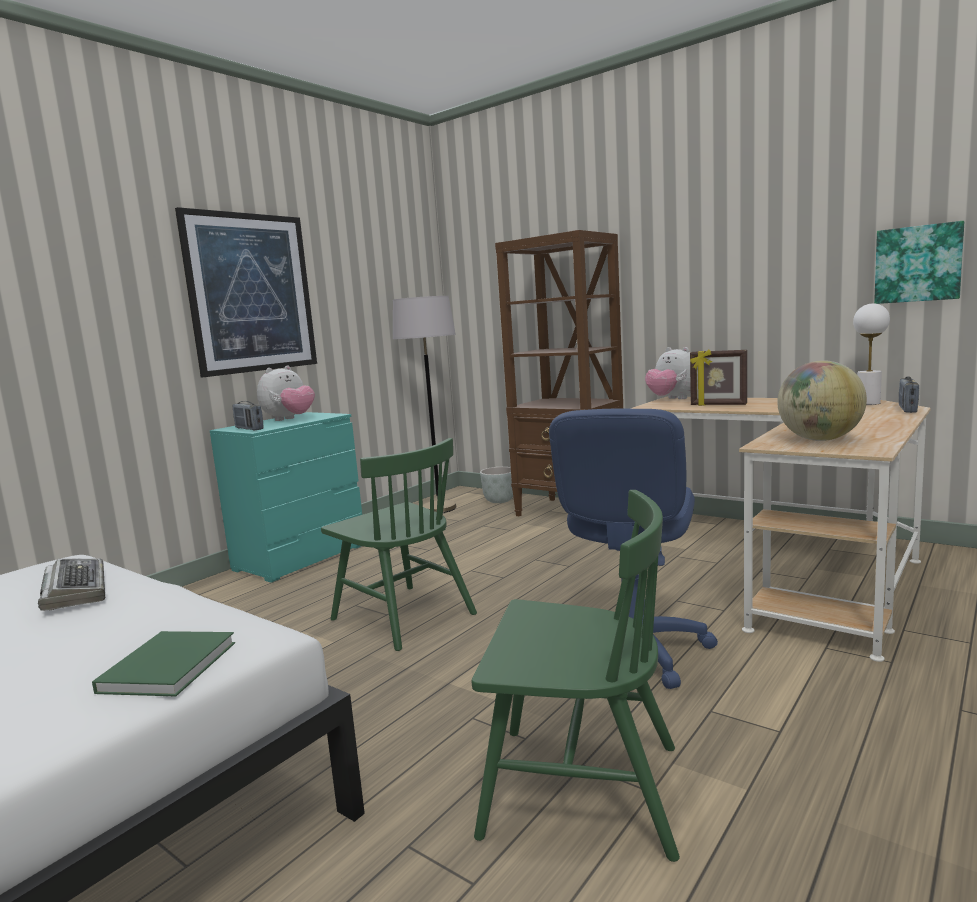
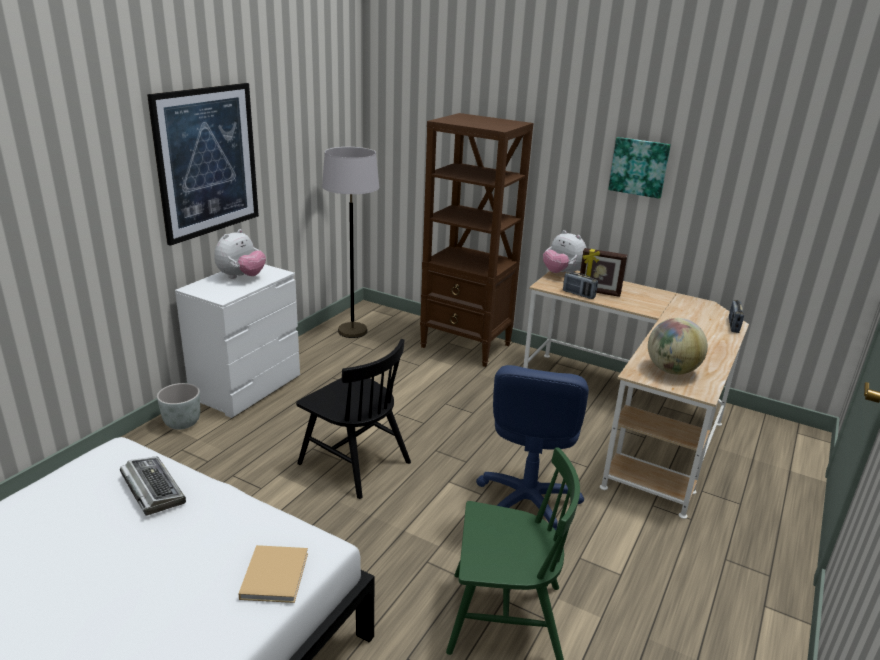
camera: 10 degrees left, 15 degrees up
green book [92,631,235,697] -> beige book [238,545,308,603]
turquoise dresser [210,412,362,583] -> white dresser [175,265,300,418]
radio [232,401,263,430] -> radio moved to [563,272,598,299]
green chair [321,438,477,651] -> black chair [296,339,411,499]
grey planter [480,467,513,503] -> grey planter moved to [157,383,200,430]
white table lamp [853,303,890,405] -> none
picture [874,221,964,304] -> picture moved to [608,137,671,199]

